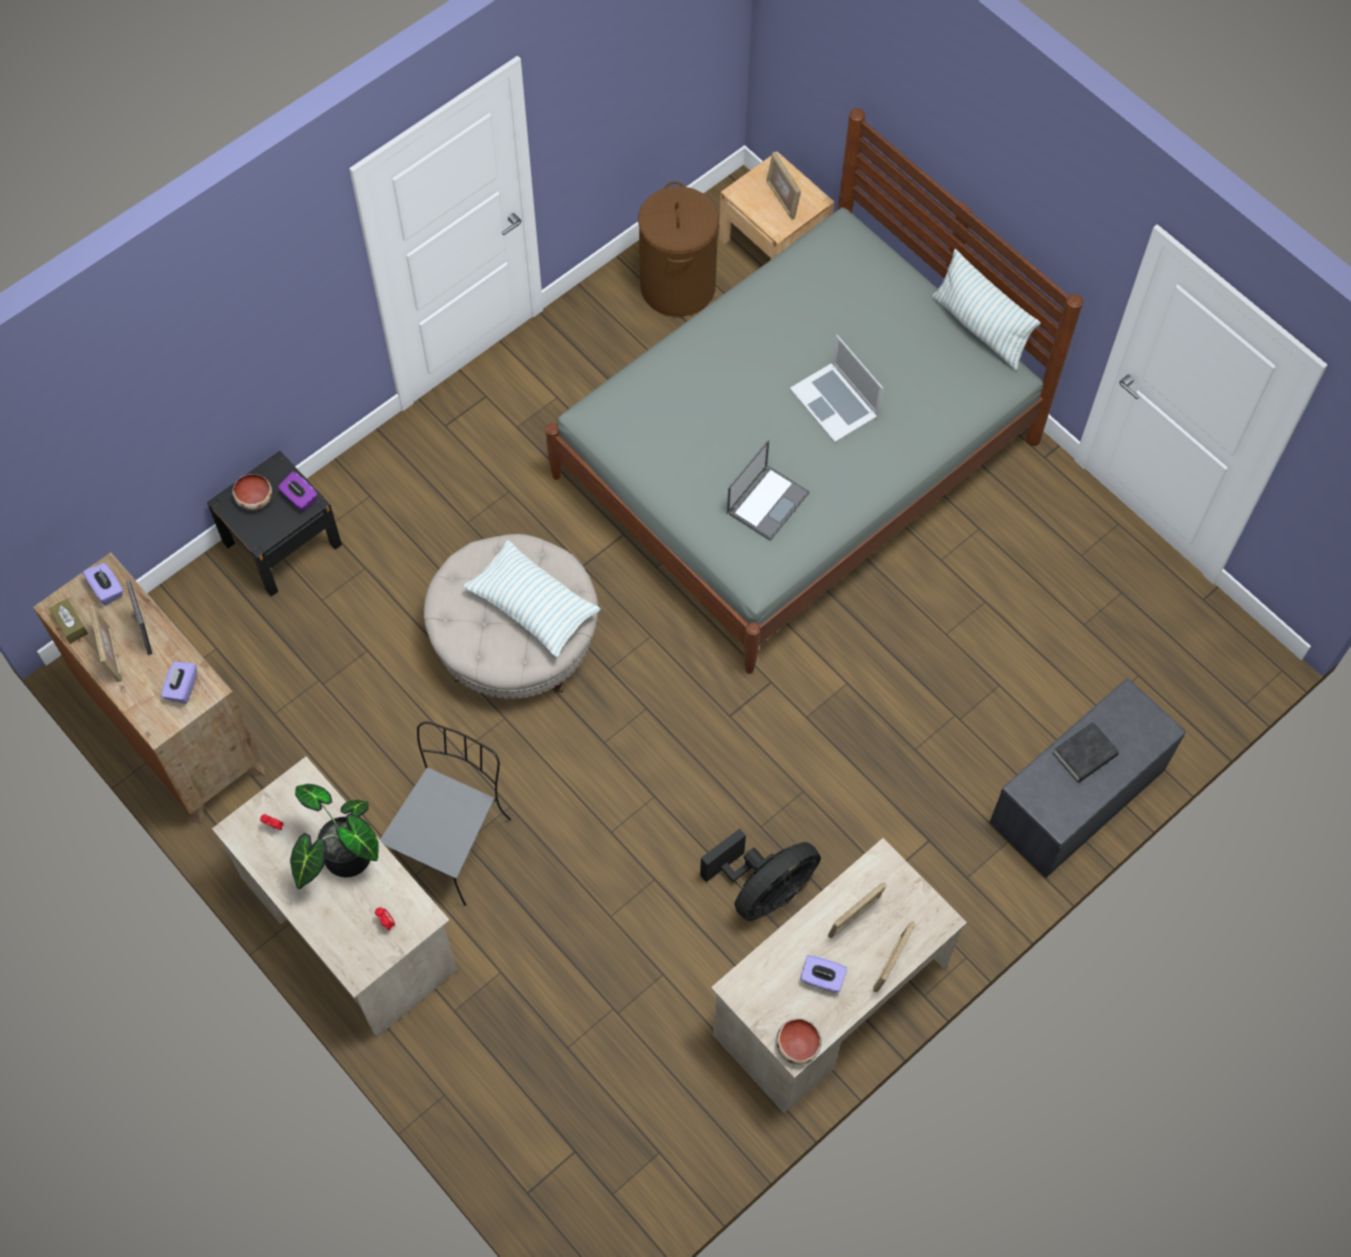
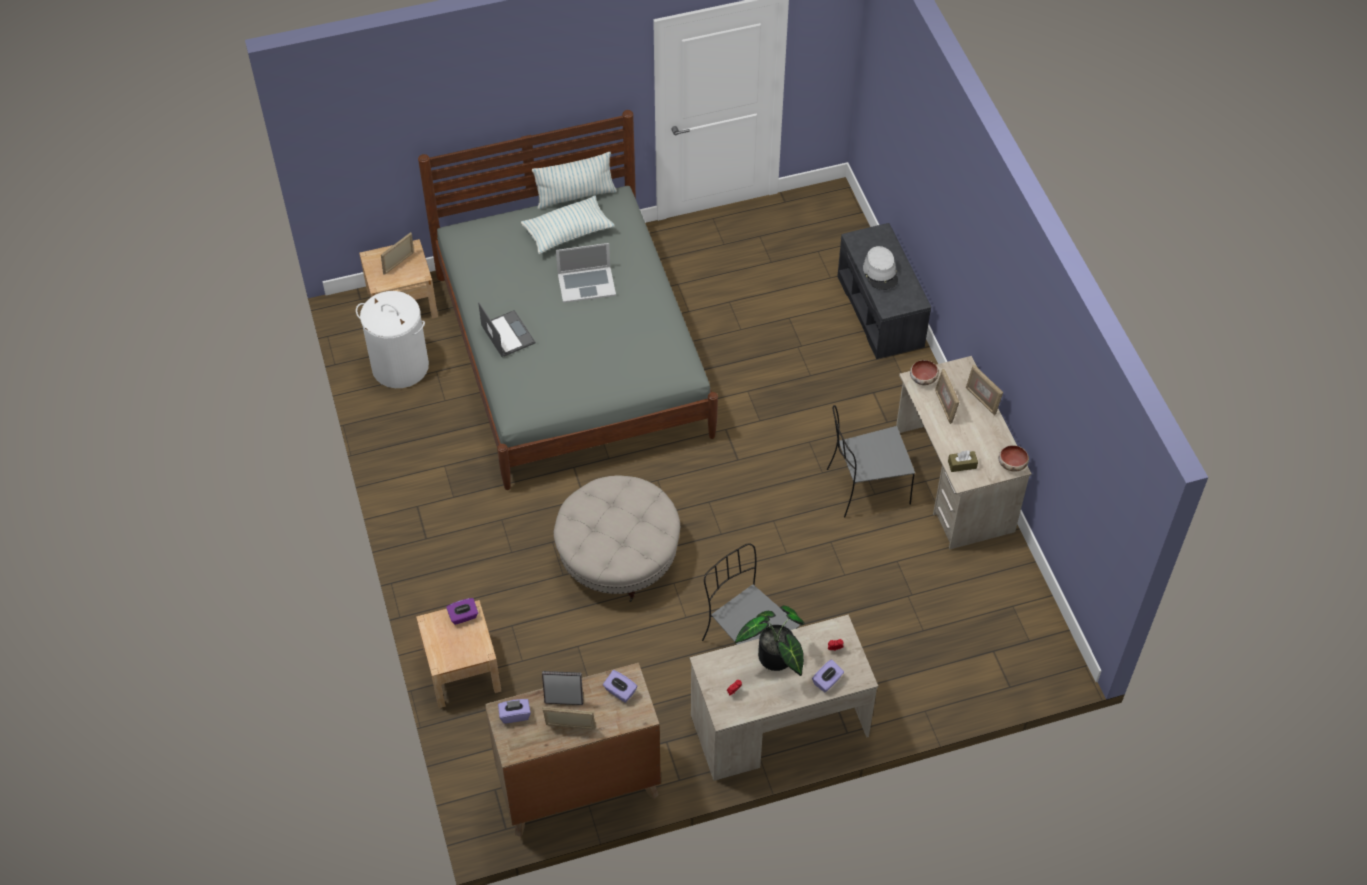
camera: 65 degrees left, 10 degrees down
brown tissue box [49,599,88,644] -> brown tissue box moved to [948,450,978,472]
black nightstand [207,451,342,597] -> beige nightstand [416,600,501,708]
bowl [232,474,272,510] -> bowl moved to [910,360,939,385]
pillow [463,540,601,658] -> pillow moved to [521,195,615,254]
brown laundry basket [638,181,719,317] -> white laundry basket [356,291,429,388]
black fan [700,828,821,921] -> grey chair [827,405,915,518]
laptop [727,440,810,541] -> laptop moved to [478,302,536,357]
picture frame [767,152,801,220] -> picture frame turned 135 degrees clockwise [381,232,414,275]
purple tissue box [800,955,847,992] -> purple tissue box moved to [812,659,844,693]
black book [1053,722,1119,783] -> grey hat [863,246,898,290]

